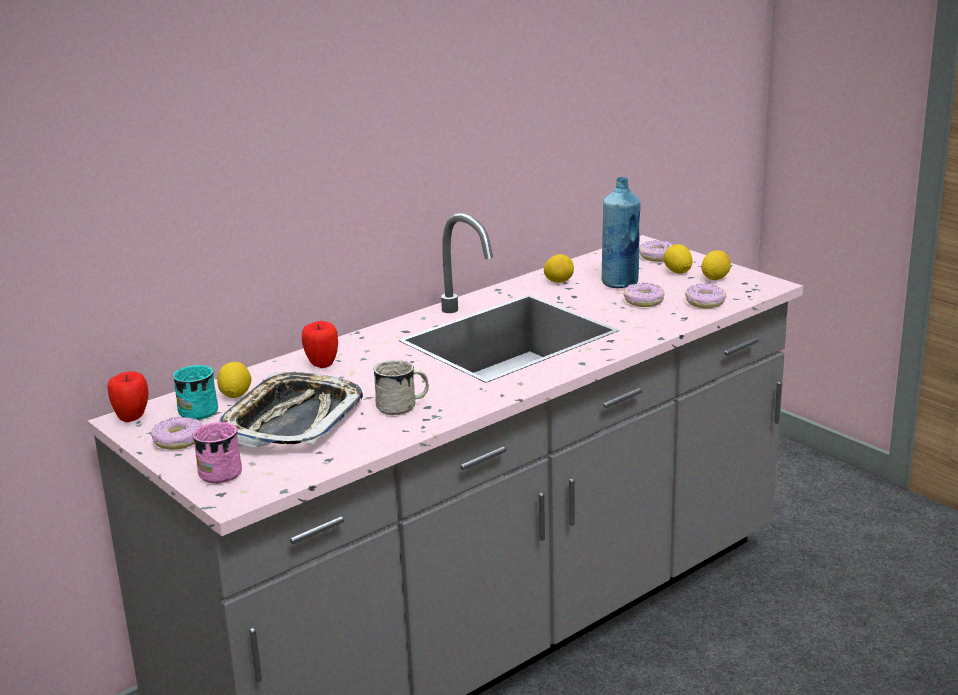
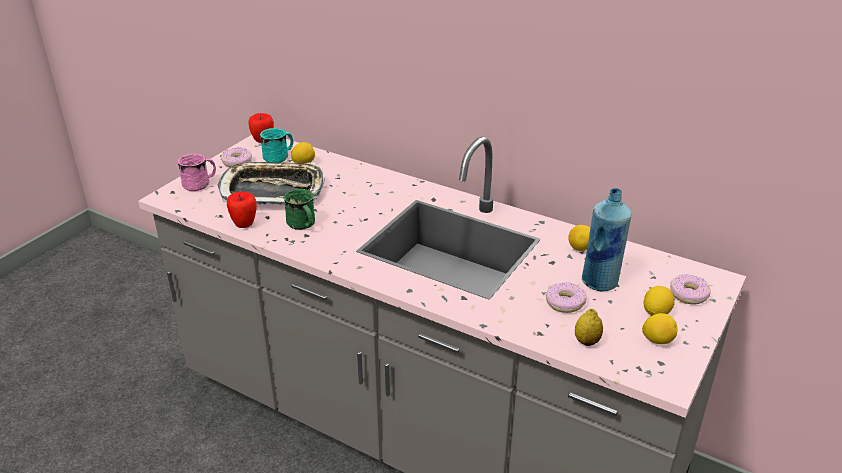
camera: 70 degrees right, 10 degrees up
apple [302,321,338,368] -> apple moved to [227,191,257,228]
white mug [374,360,429,415] -> green mug [284,189,315,230]
donut [685,283,726,308] -> lemon [575,309,603,346]

